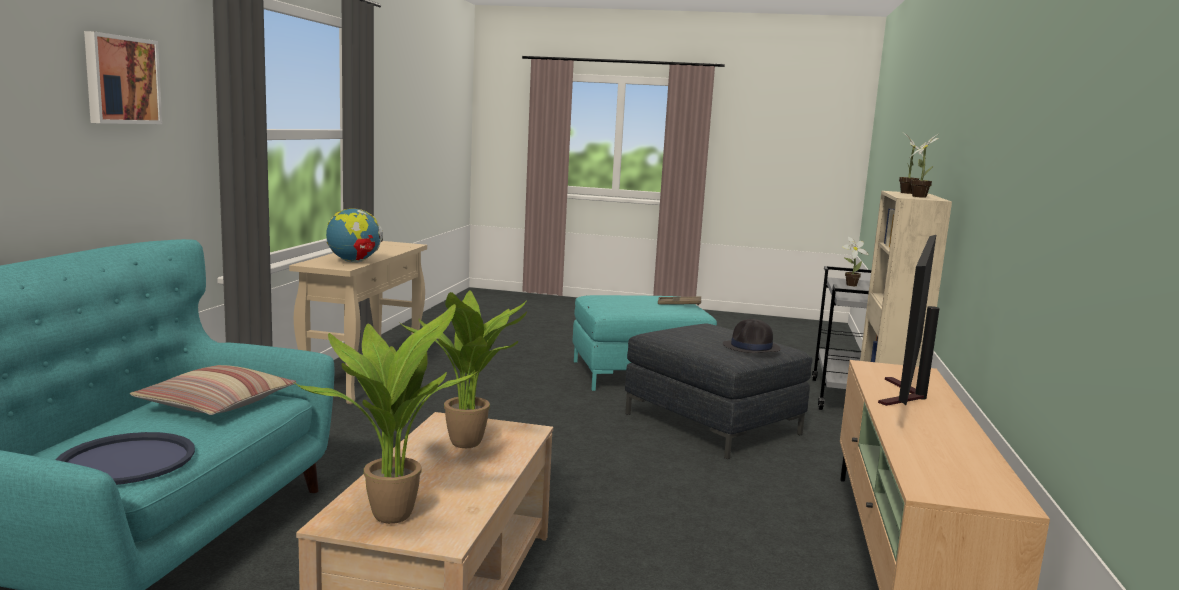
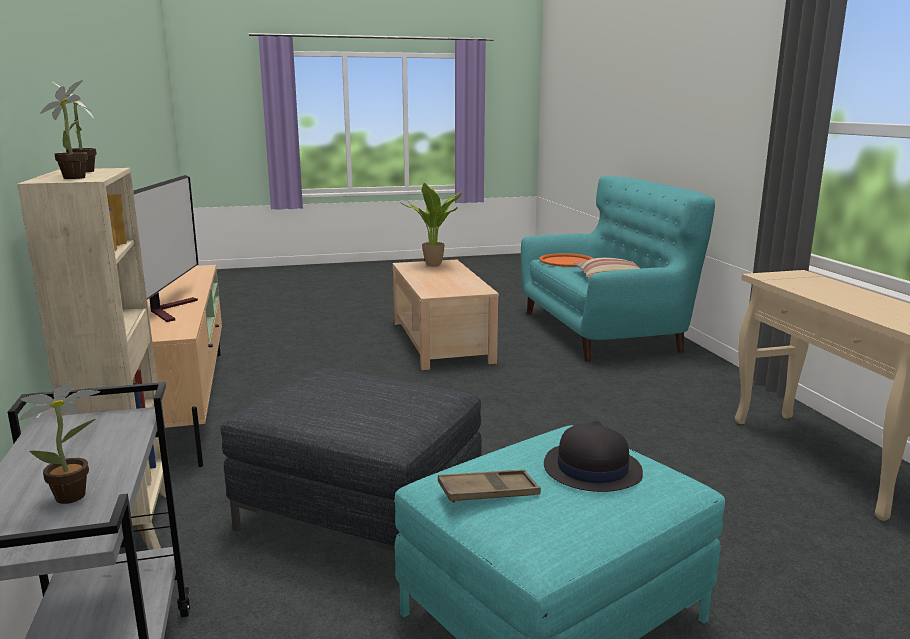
camera: 155 degrees right, 5 degrees up
blue tray [55,432,195,485] -> orange tray [539,253,593,267]
picture [84,31,162,124] -> none
globe [326,208,383,263] -> none
potted plant [399,290,527,448] -> none
black hat [723,319,781,353] -> black hat moved to [544,421,643,492]

